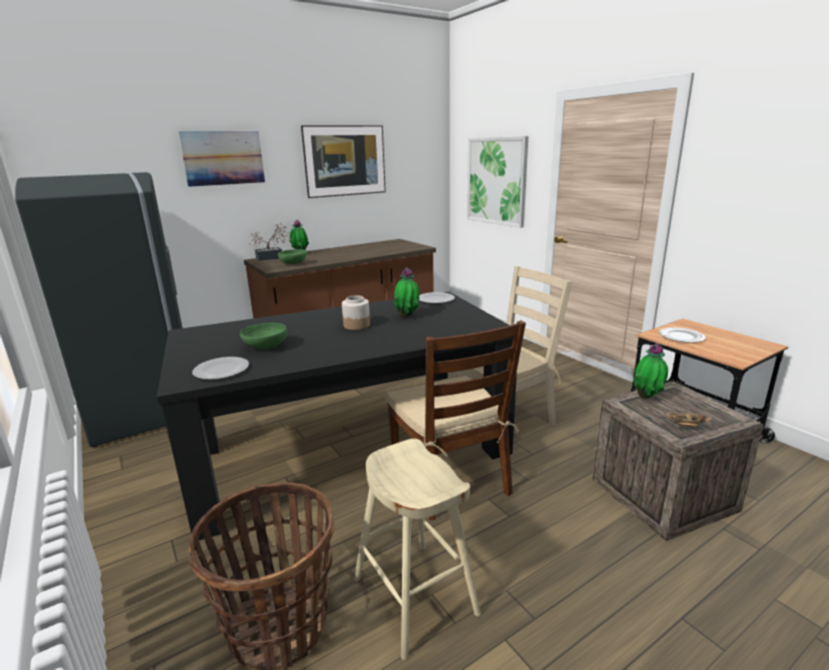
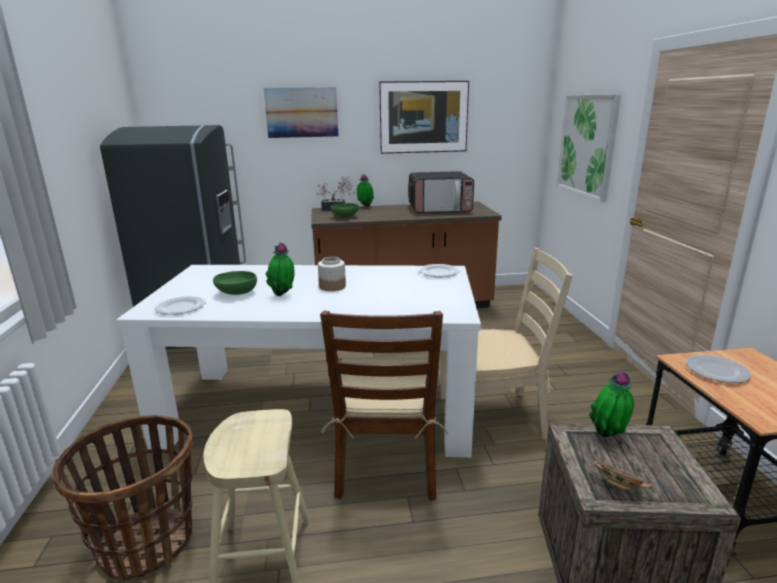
camera: 25 degrees right, 0 degrees up
black dining table [157,292,517,540] -> white dining table [116,265,481,458]
potted plant [394,267,419,318] -> potted plant moved to [265,243,295,296]
none -> microwave [408,171,474,213]

